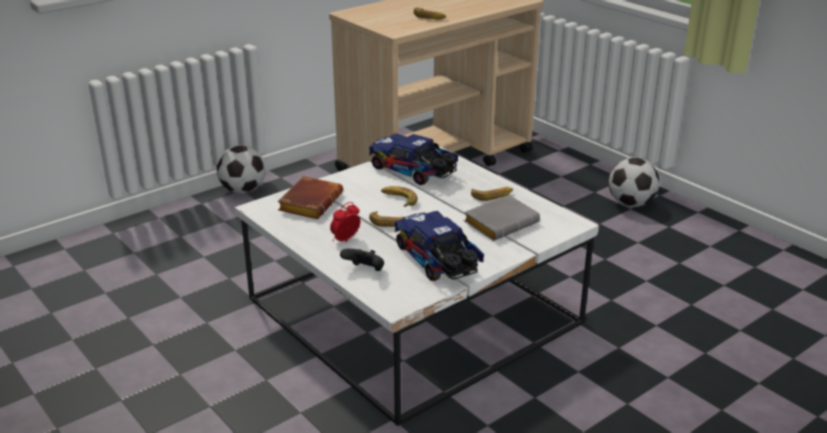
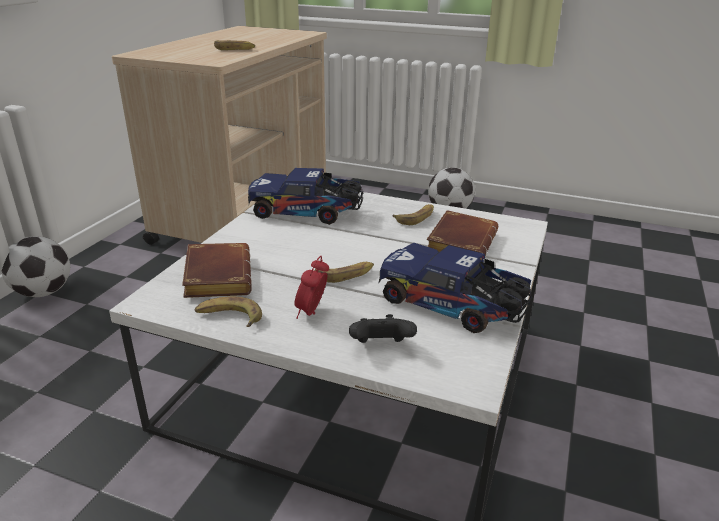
camera: 30 degrees left, 0 degrees up
banana [381,186,418,207] -> banana moved to [195,296,262,327]
grey book [464,195,540,241] -> brown book [427,210,498,256]

